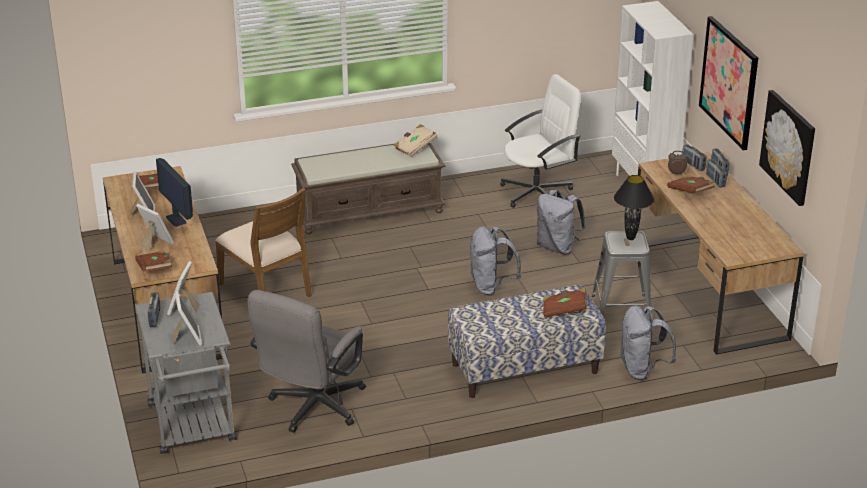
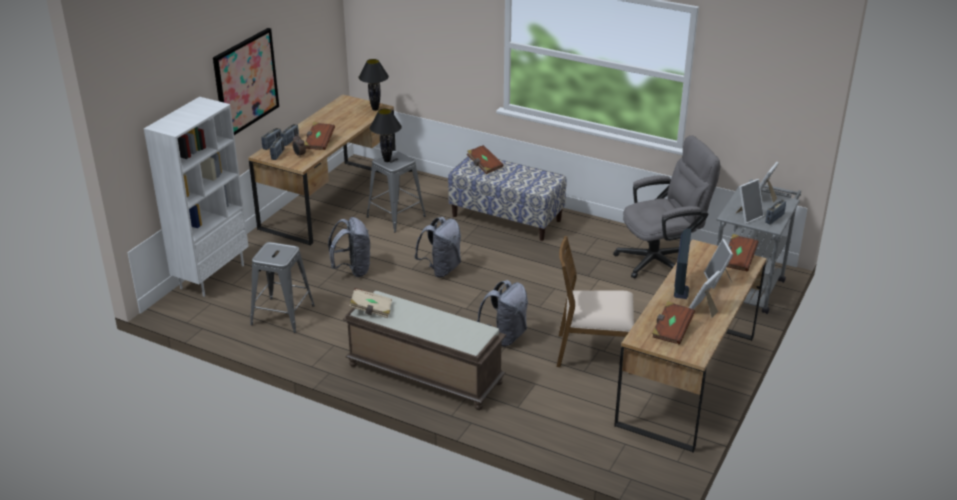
camera: 135 degrees left, 0 degrees up
brown chair [215,188,312,297] -> brown chair turned 90 degrees counterclockwise [557,236,634,374]
white office chair [500,74,581,208] -> grey stool [250,242,315,333]
grey backpack [620,305,676,380] -> grey backpack moved to [477,280,528,346]
picture [759,90,815,206] -> none
none -> black table lamp [359,59,389,111]

